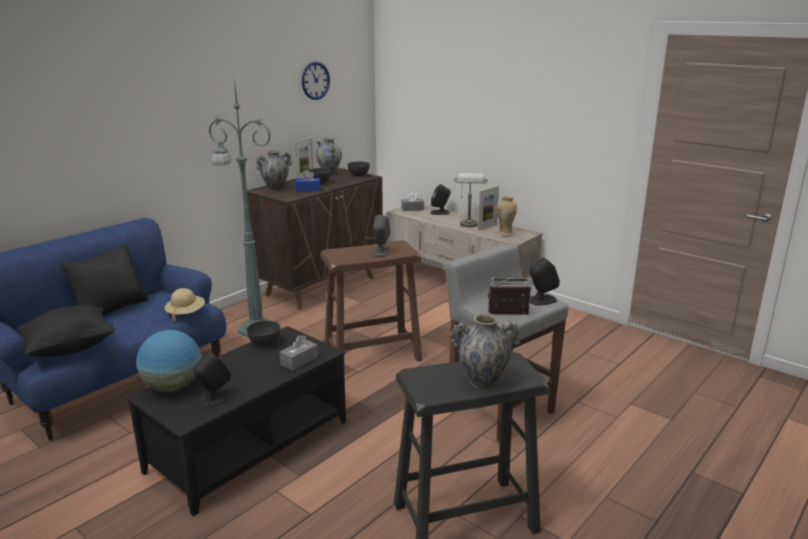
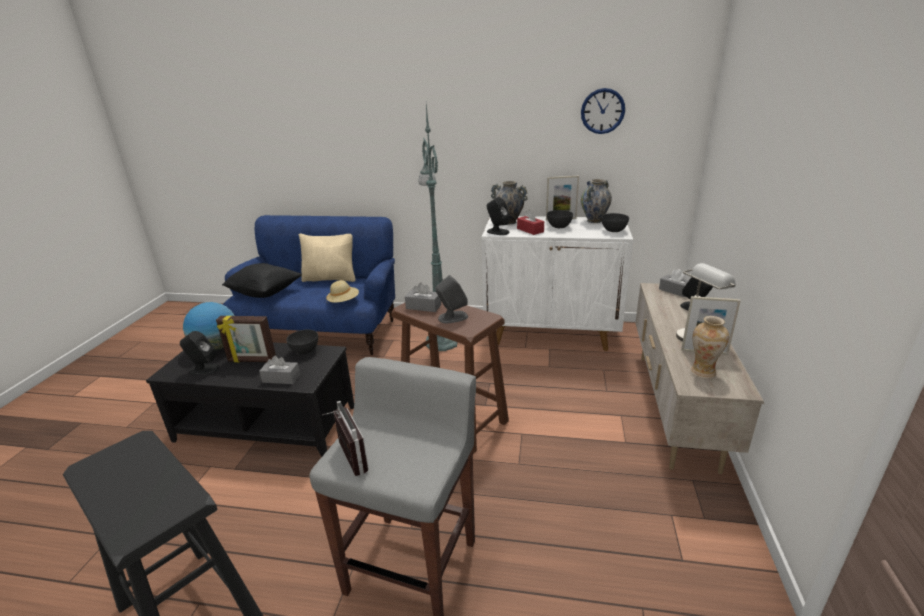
camera: 60 degrees right, 5 degrees up
black pillow [60,245,148,317] -> beige pillow [299,233,356,282]
brown cabinet [247,168,383,310] -> white cabinet [482,216,633,351]
blue tissue box [295,170,321,192] -> red tissue box [517,209,544,235]
vase [450,314,520,389] -> none
black speaker [530,257,560,305] -> black speaker moved to [487,197,510,235]
none -> picture frame [216,316,276,362]
none -> grey tissue box [405,282,441,312]

